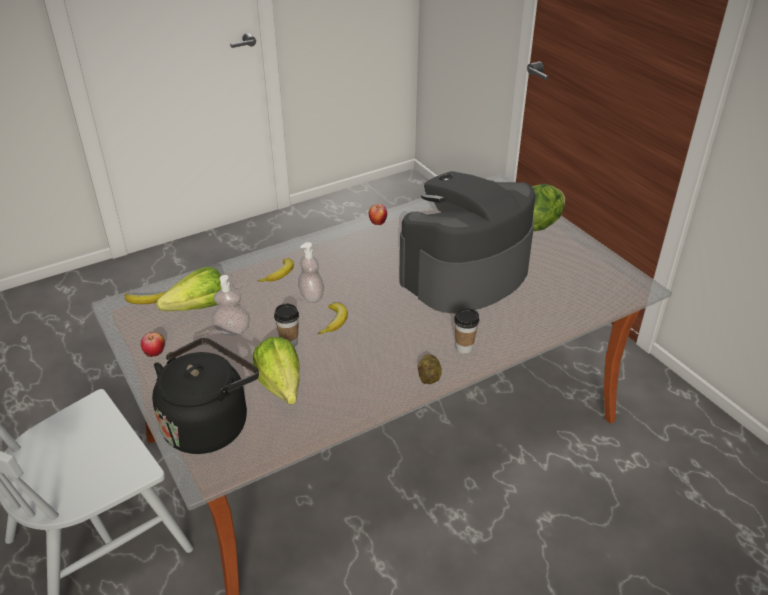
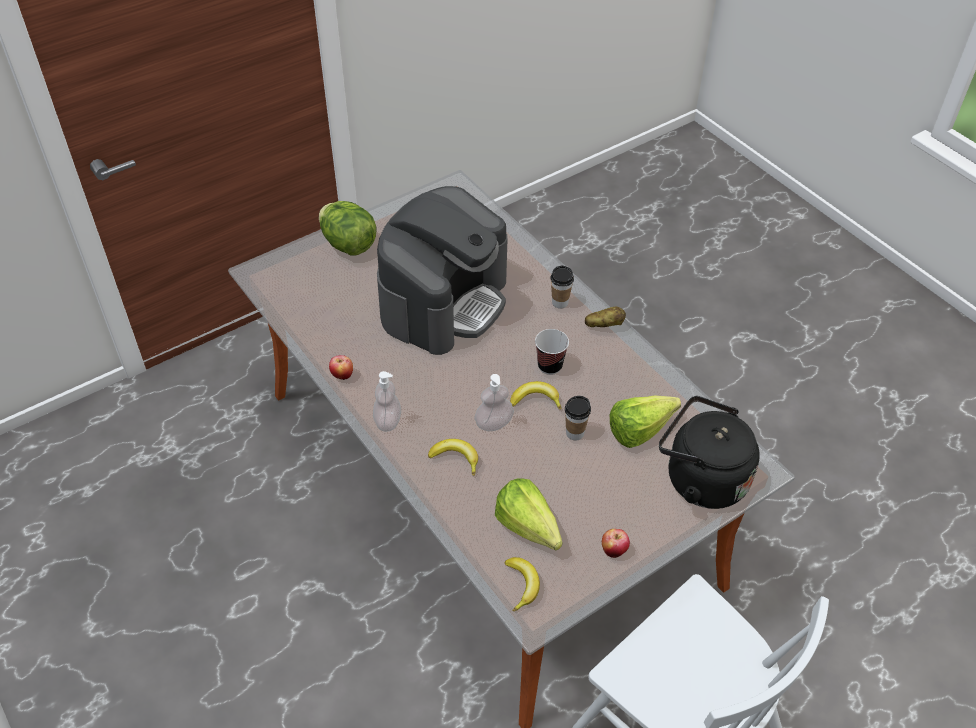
camera: 95 degrees left, 10 degrees up
soap dispenser [212,275,250,336] -> soap dispenser moved to [373,371,401,432]
coffee machine [399,171,536,313] -> coffee machine turned 105 degrees counterclockwise [377,186,508,355]
none -> cup [535,329,569,375]

